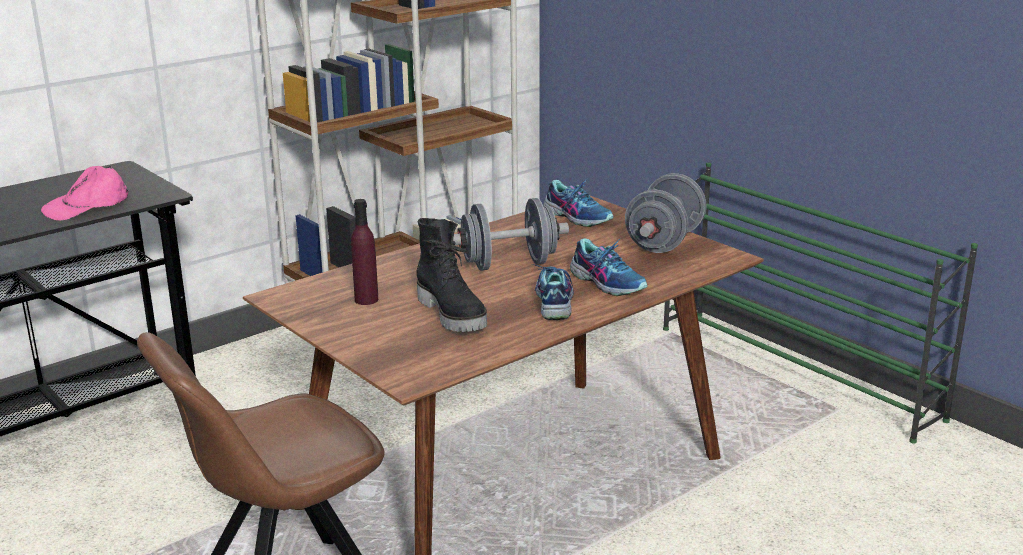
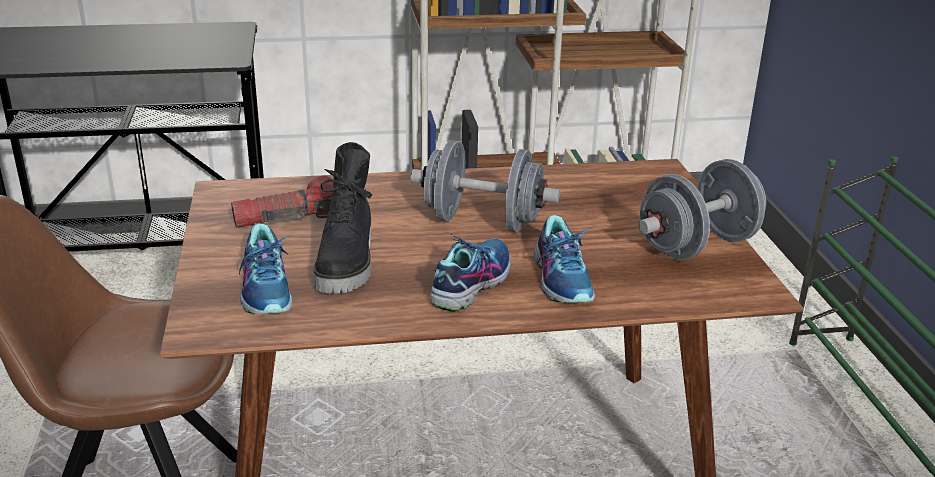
camera: 30 degrees right, 5 degrees up
pink cap [41,166,128,221] -> none
purple bottle [351,199,378,305] -> flashlight [231,176,333,228]
shoe [544,178,613,227] -> shoe moved to [239,223,293,314]

